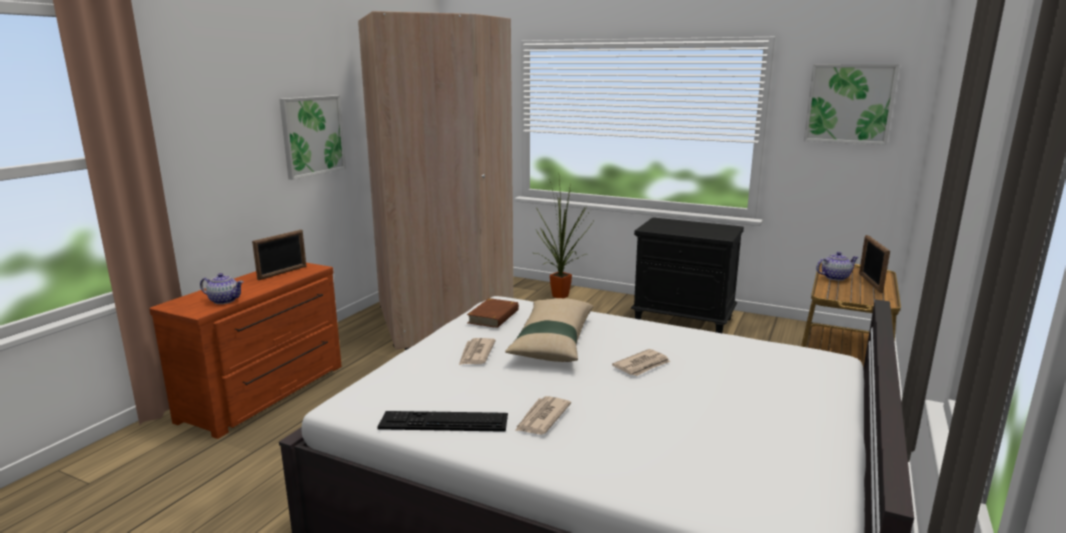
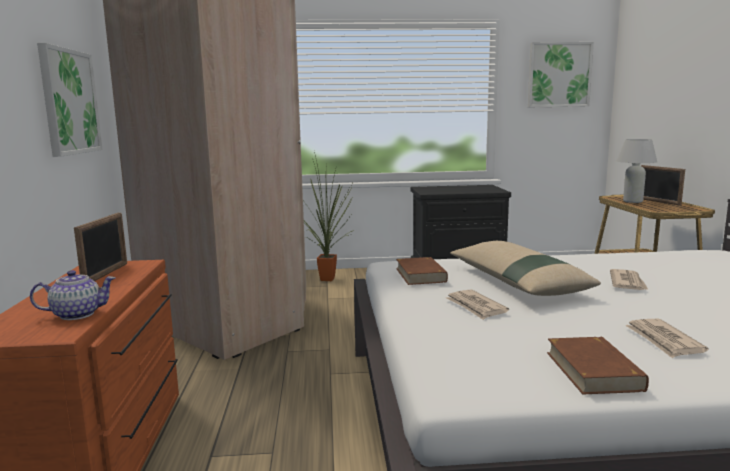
camera: 30 degrees left, 5 degrees down
keyboard [377,411,508,432] -> brown book [547,337,649,394]
teapot [816,252,859,281] -> white table lamp [617,139,657,203]

